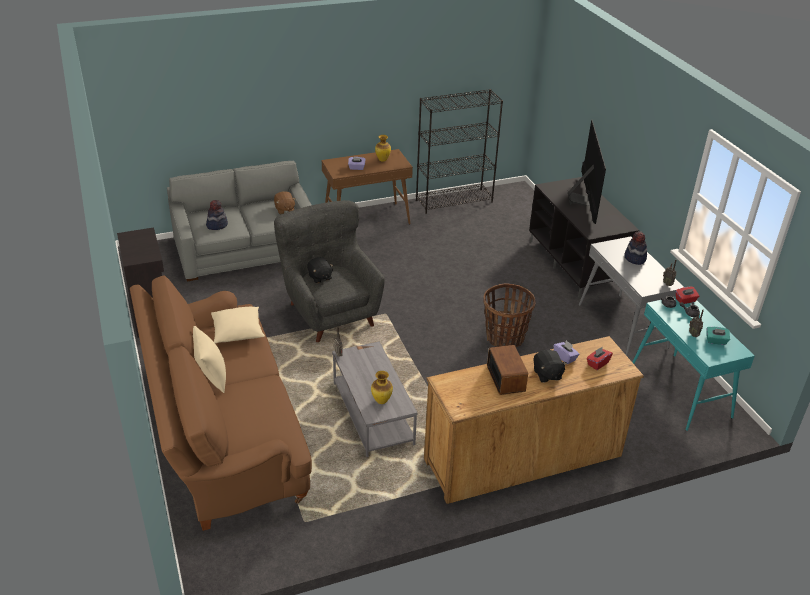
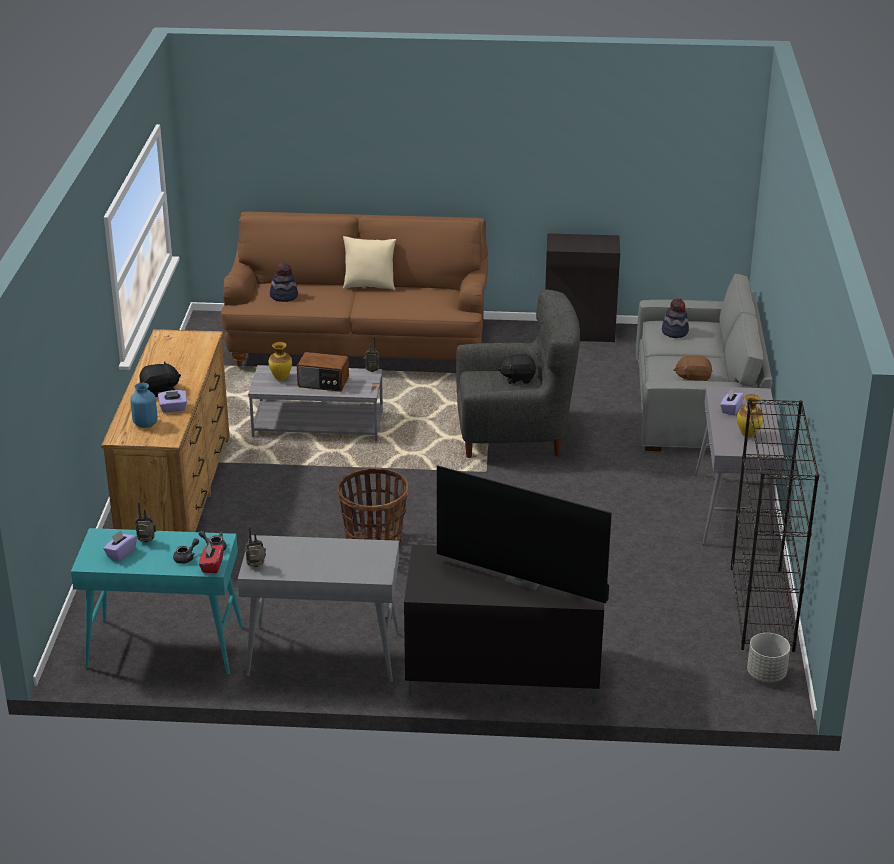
camera: 115 degrees right, 5 degrees down
beige pillow [211,307,265,344] -> none
brown console table [322,149,413,224] -> grey console table [695,386,784,548]
radio [487,345,528,395] -> radio moved to [297,352,349,392]
black plush toy [533,350,567,383] -> black plush toy turned 150 degrees clockwise [139,361,181,397]
red tissue box [587,347,613,370] -> blue vase [130,383,157,428]
hat [624,231,647,265] -> hat moved to [270,263,298,302]
turquoise tissue box [707,327,730,345] -> purple tissue box [103,531,137,561]
none -> grey planter [747,633,790,682]

